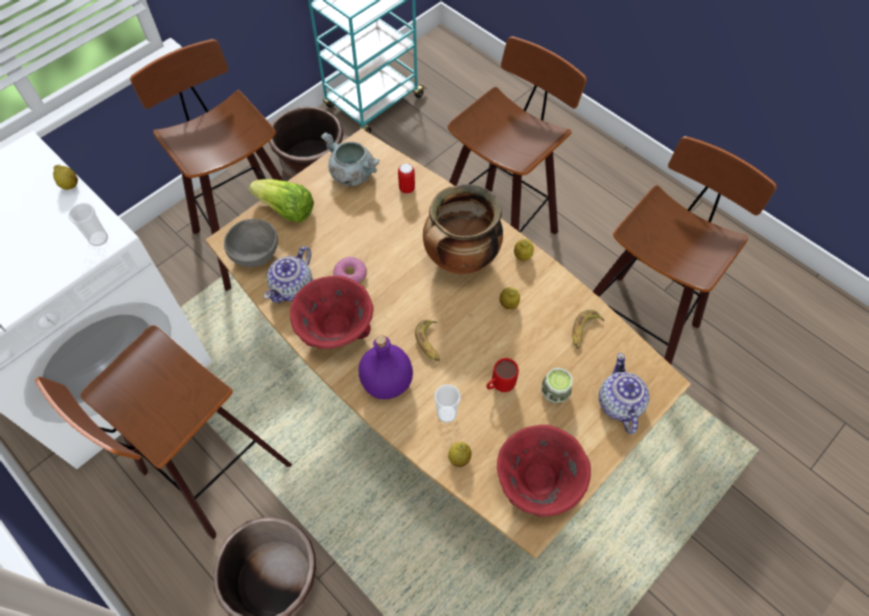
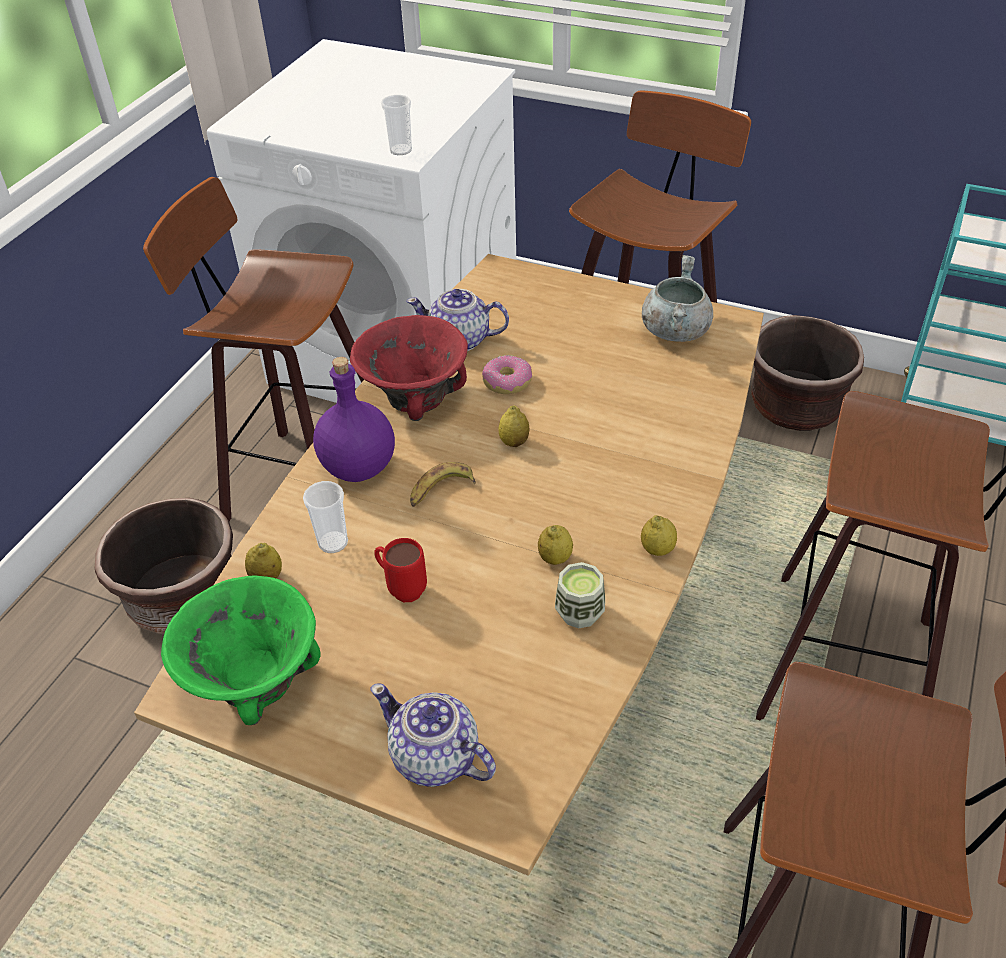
camera: 70 degrees right, 15 degrees down
lemon [53,165,78,190] -> lemon moved to [498,406,529,447]
grey bowl [224,218,278,267] -> none
lettuce [249,179,314,223] -> none
can [398,163,415,194] -> none
cooking pot [423,184,503,274] -> none
red bowl [497,425,591,517] -> green bowl [161,576,321,725]
cup [541,367,573,403] -> cup moved to [555,562,605,628]
banana [572,310,604,349] -> none
teapot [599,353,649,434] -> teapot turned 120 degrees counterclockwise [370,684,496,787]

